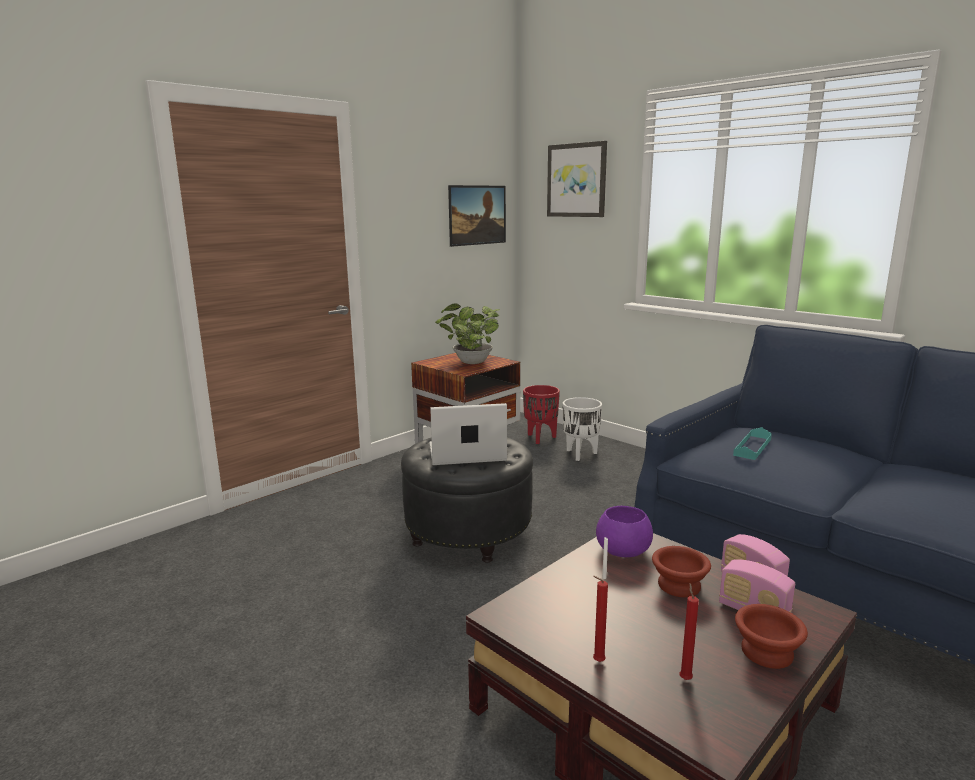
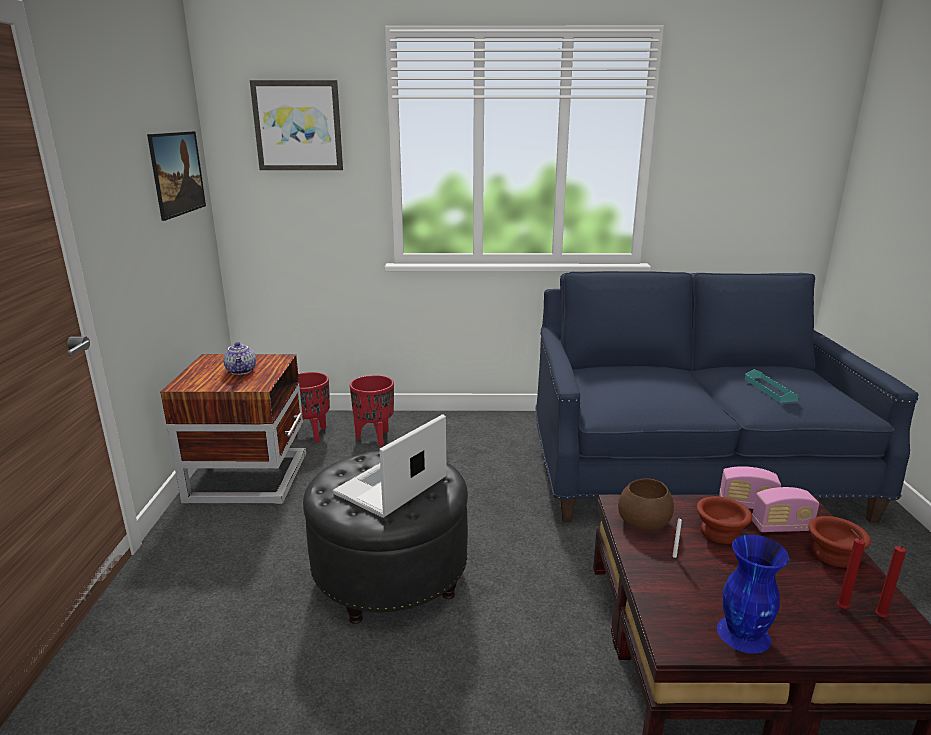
camera: 45 degrees left, 5 degrees up
potted plant [435,303,500,364] -> teapot [223,342,256,375]
white planter [563,397,602,461] -> red planter [350,375,394,447]
red candle [593,576,608,662] -> red candle moved to [875,545,906,618]
purple bowl [596,506,653,557] -> brown bowl [618,478,674,531]
turquoise tray [733,427,772,460] -> turquoise tray moved to [745,369,799,403]
none -> blue vase [717,534,789,654]

